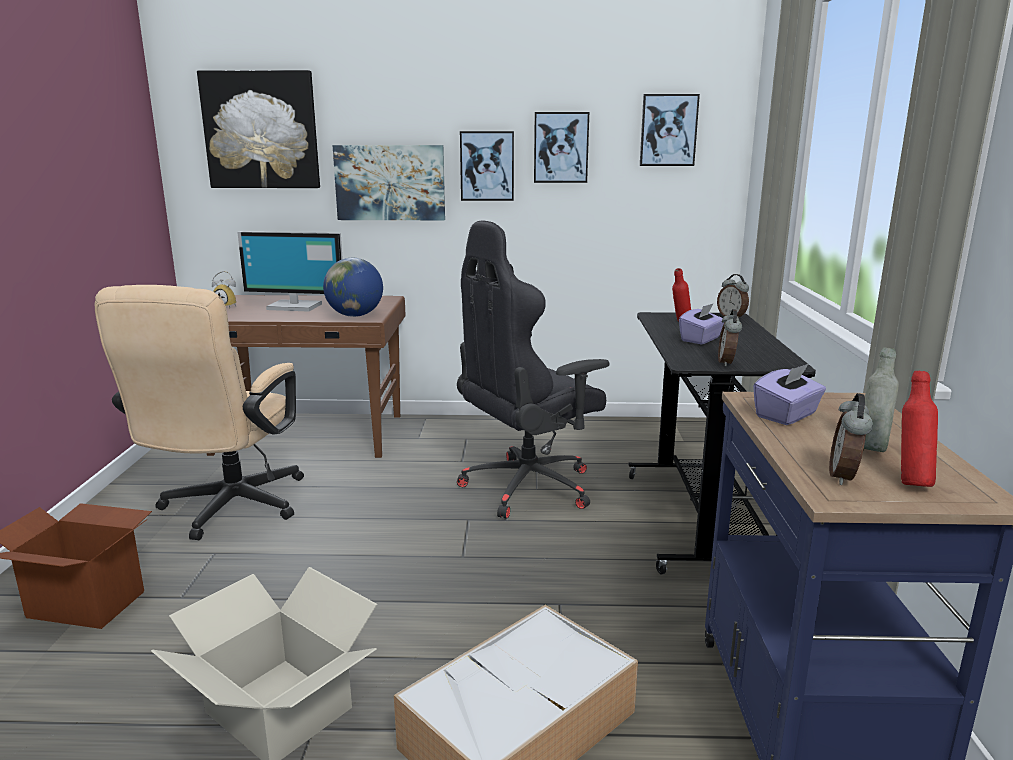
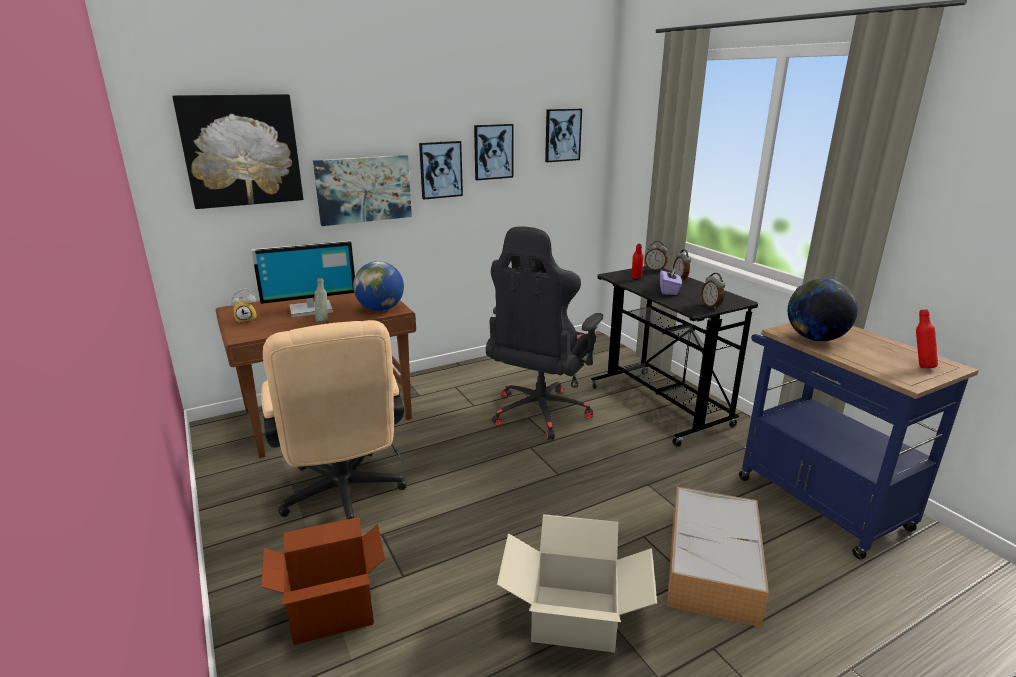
camera: 30 degrees left, 5 degrees up
purple tissue box [753,364,826,425] -> globe [788,279,858,341]
alarm clock [829,393,873,485] -> alarm clock moved to [673,250,691,282]
grey bottle [864,347,899,452] -> grey bottle moved to [315,278,327,322]

